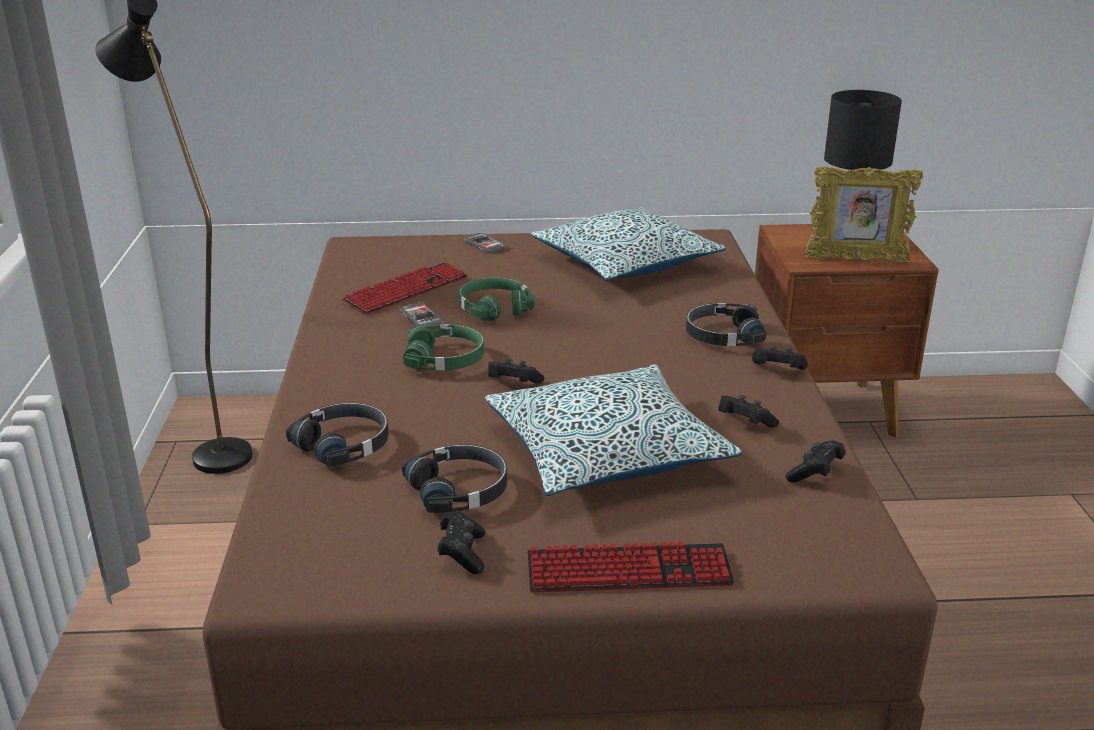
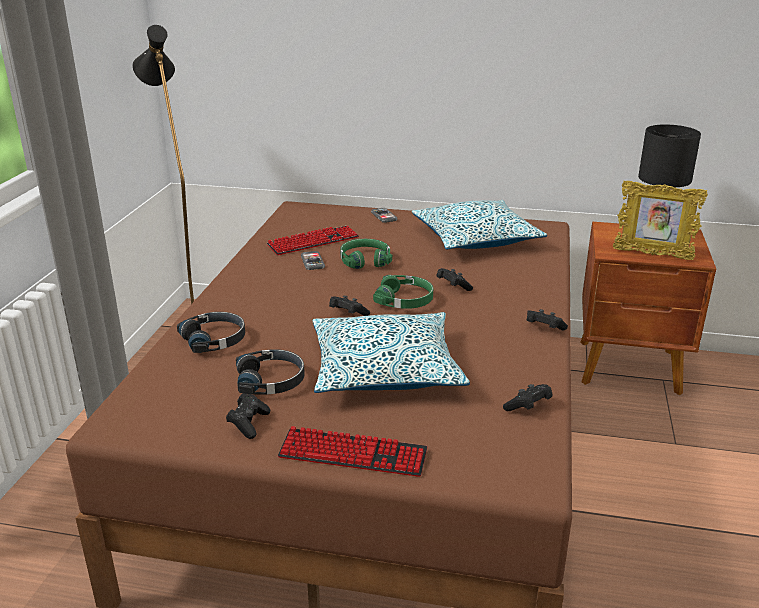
camera: 15 degrees right, 0 degrees up
green headphones [403,324,485,370] -> green headphones moved to [373,275,433,309]
black headphones [686,303,766,346] -> none
black game controller [718,395,779,428] -> black game controller moved to [436,268,473,291]

